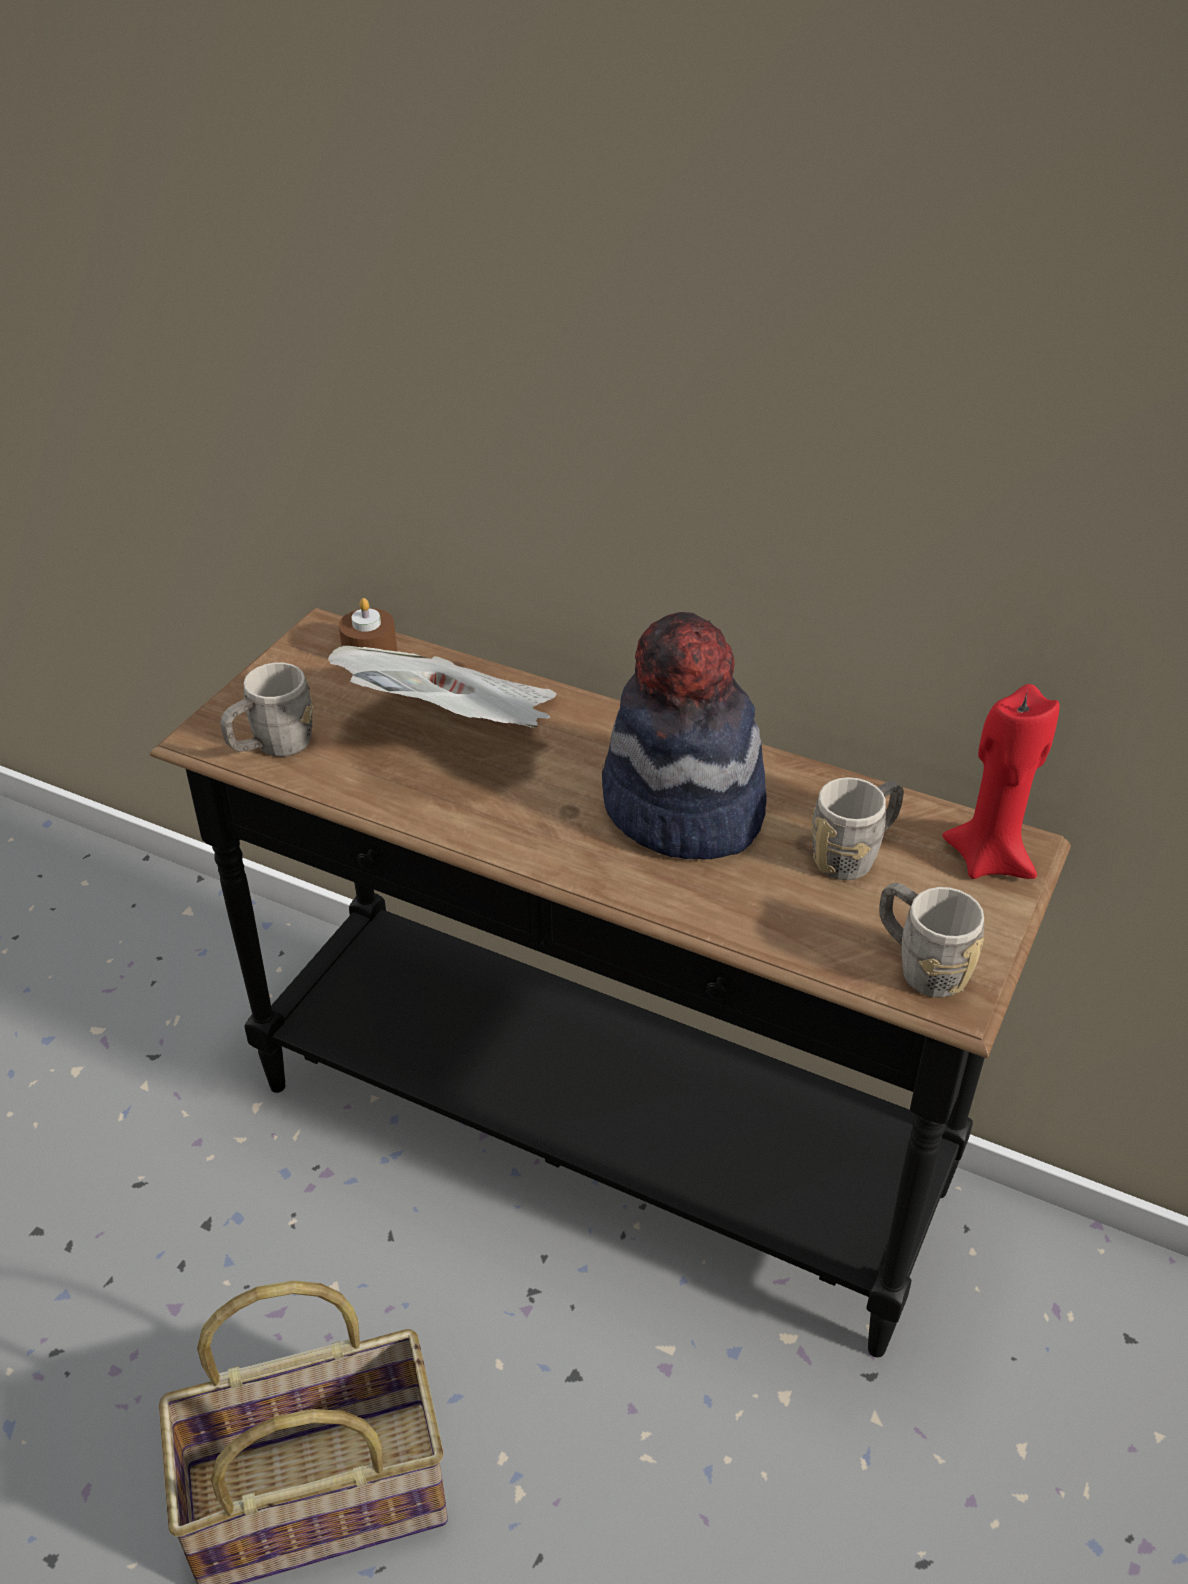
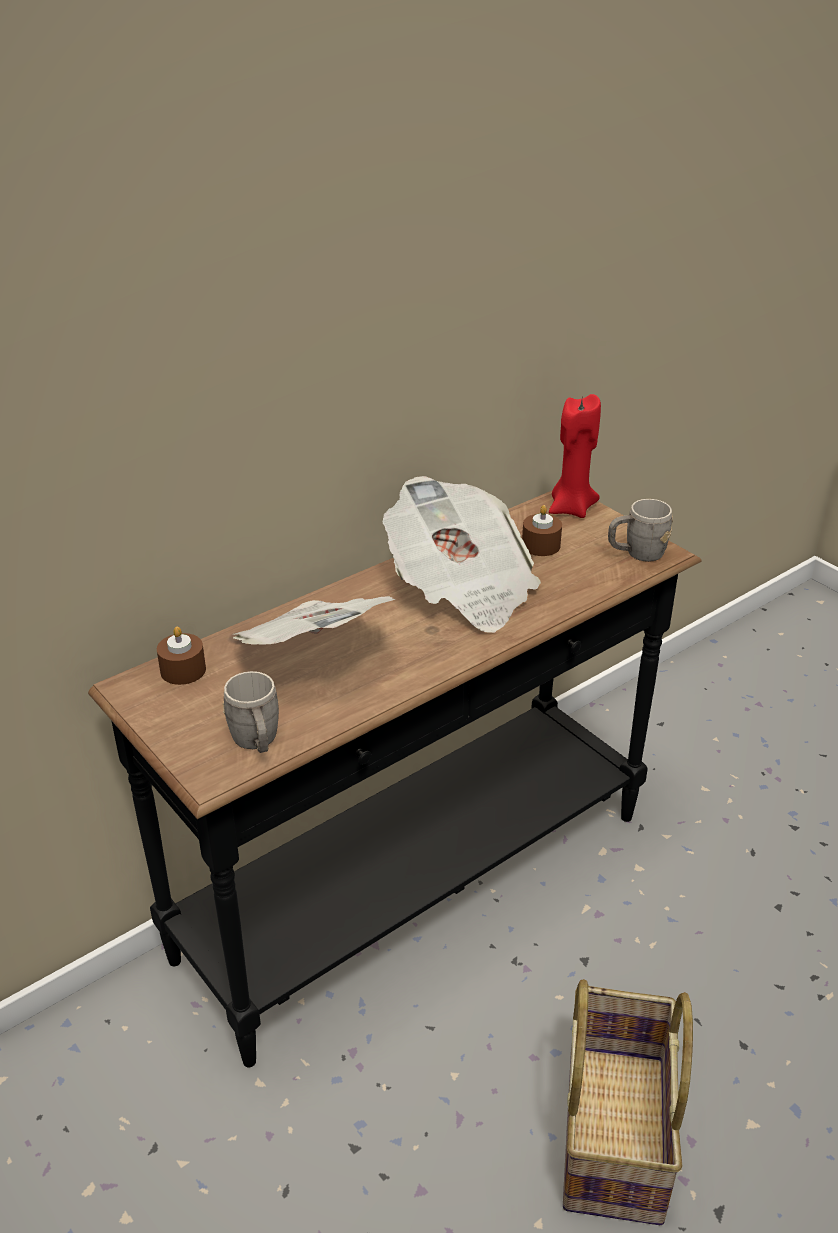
camera: 65 degrees left, 5 degrees down
hat [602,612,767,860] -> newspaper [383,476,541,633]
grey mug [811,777,904,880] -> brown candle [522,505,562,556]

